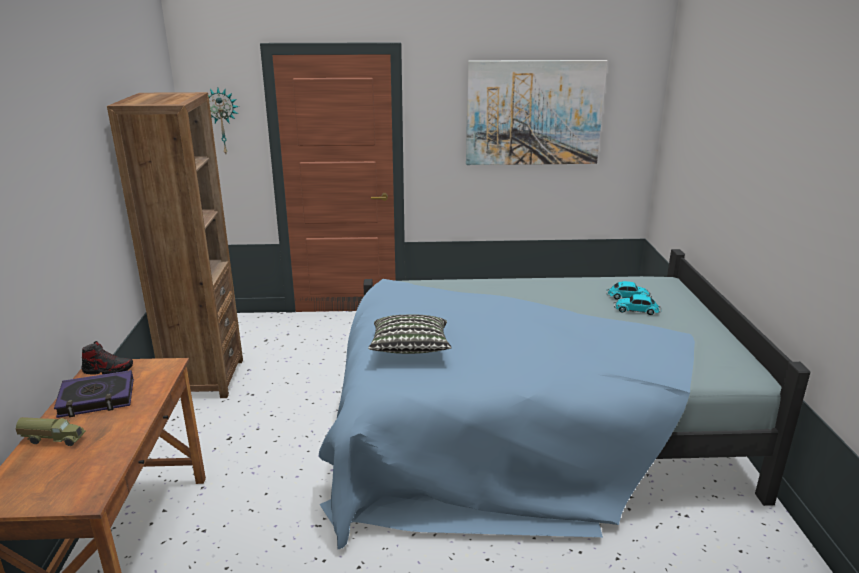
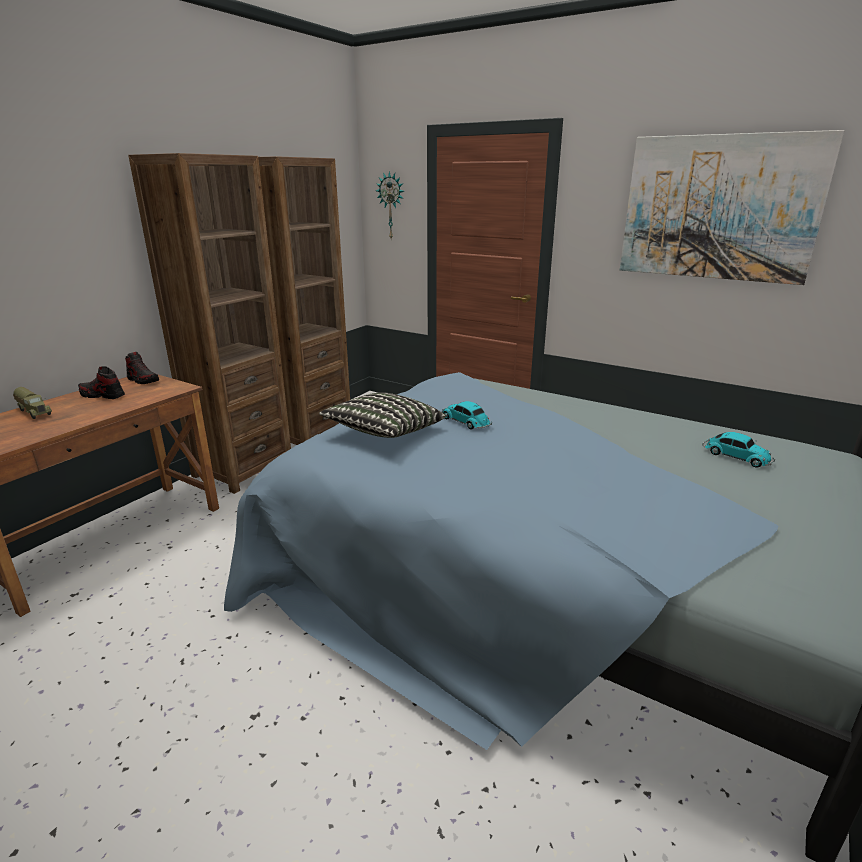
camera: 35 degrees right, 0 degrees up
book [54,370,134,418] -> shoe [78,366,125,399]
toy car [614,294,662,315] -> toy car moved to [442,401,492,429]
none -> brown bookcase [128,153,291,494]

